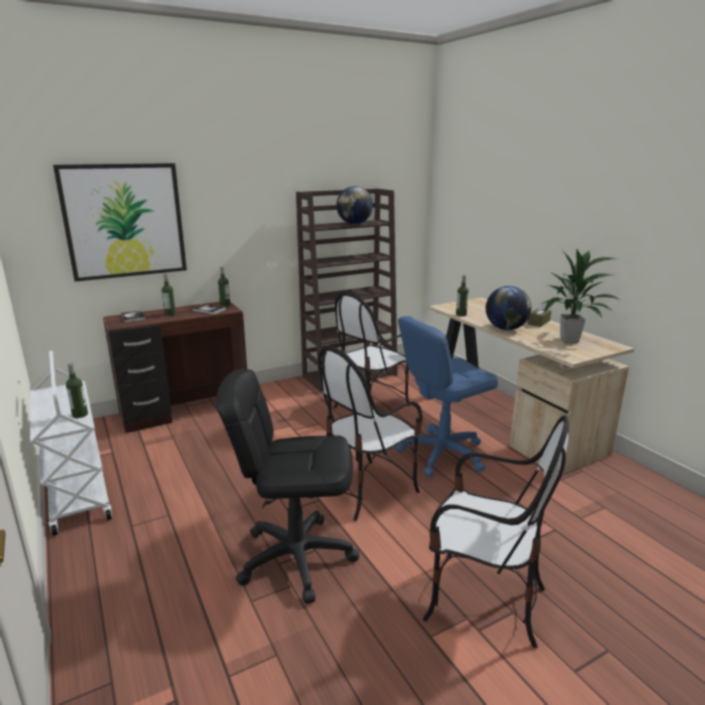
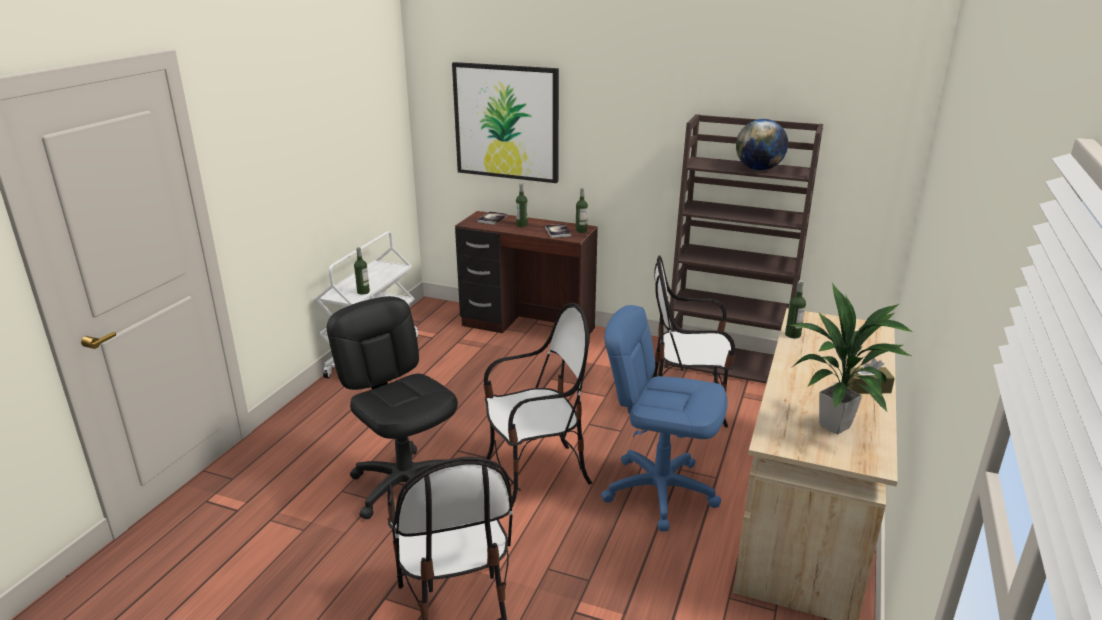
camera: 50 degrees right, 5 degrees up
chair [318,346,423,521] -> chair turned 150 degrees clockwise [483,303,592,507]
globe [486,286,531,330] -> none

